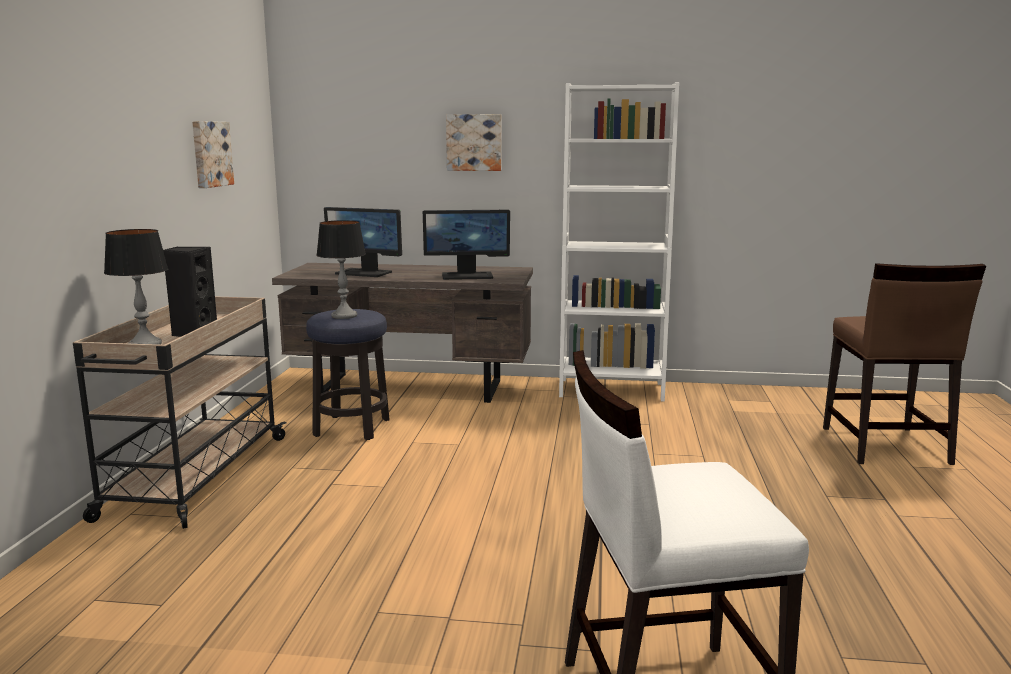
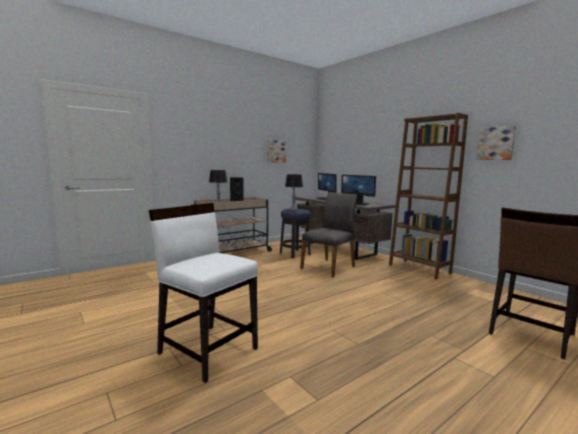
camera: 45 degrees right, 5 degrees down
picture [446,114,502,171] -> picture moved to [476,126,516,160]
white bookcase [559,82,679,401] -> brown bookcase [389,113,468,279]
none -> grey chair [300,192,357,278]

